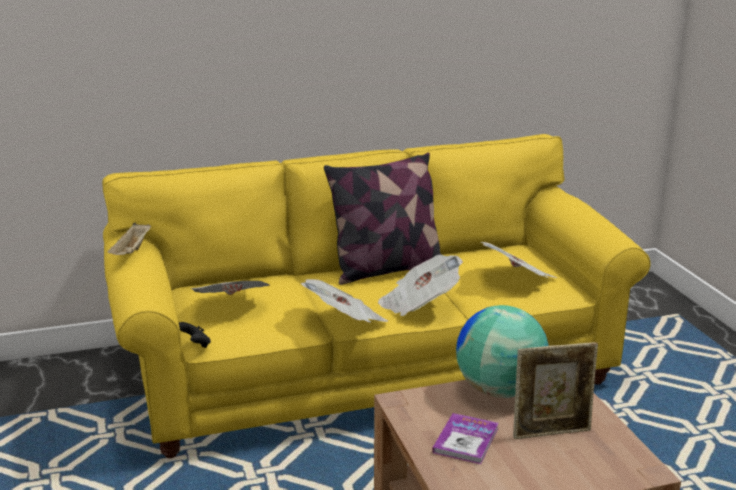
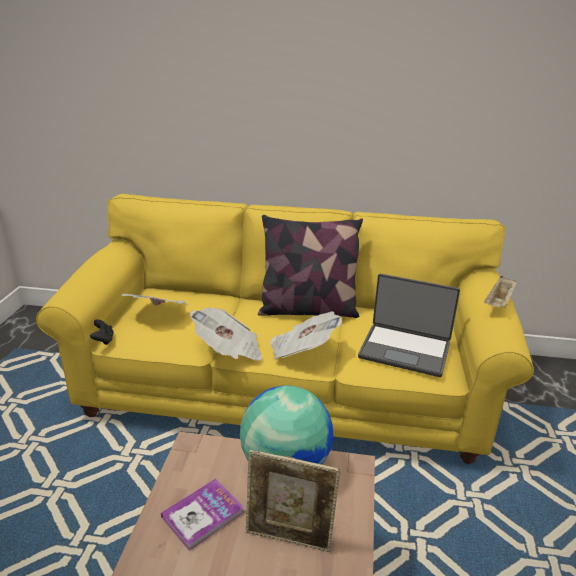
camera: 25 degrees right, 5 degrees up
beige tray [107,223,151,255] -> beige tray moved to [484,276,517,308]
newspaper [480,242,557,278] -> laptop [358,274,460,377]

